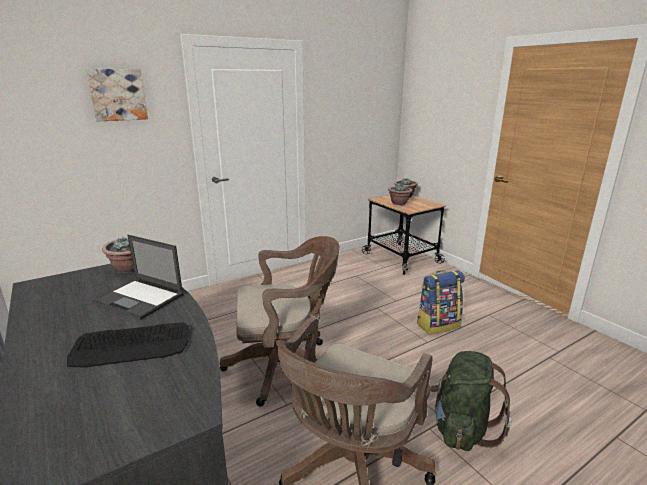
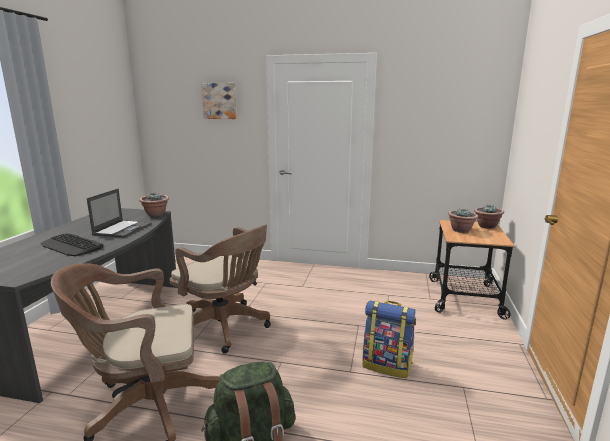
camera: 45 degrees right, 5 degrees down
laptop [92,235,184,320] -> laptop turned 150 degrees counterclockwise [87,188,152,238]

